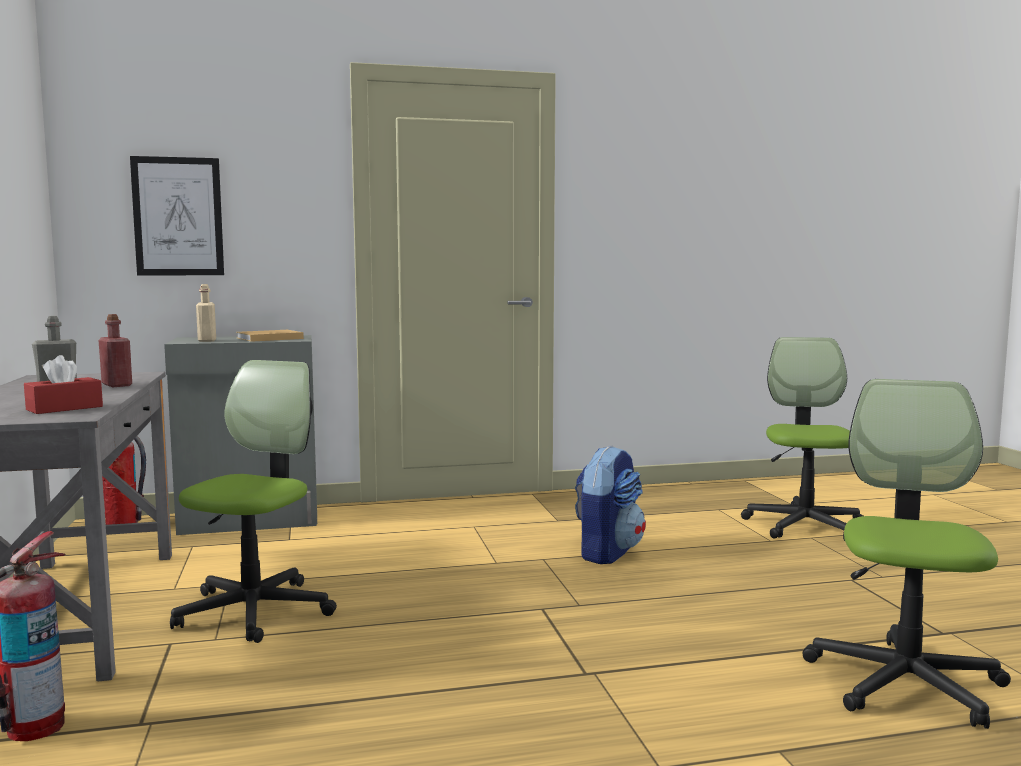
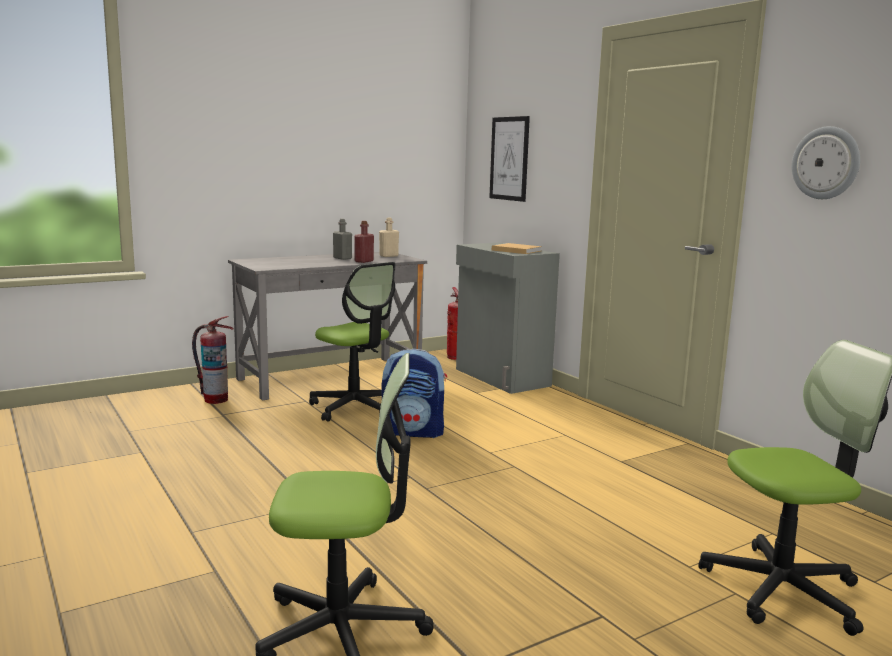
camera: 70 degrees right, 5 degrees up
red tissue box [24,355,103,414] -> none
office chair [170,360,337,643] -> office chair turned 45 degrees clockwise [309,262,396,422]
beige bottle [196,284,216,342] -> beige bottle moved to [379,218,399,257]
backpack [575,445,646,564] -> backpack moved to [382,349,447,438]
none -> wall clock [792,126,860,199]

